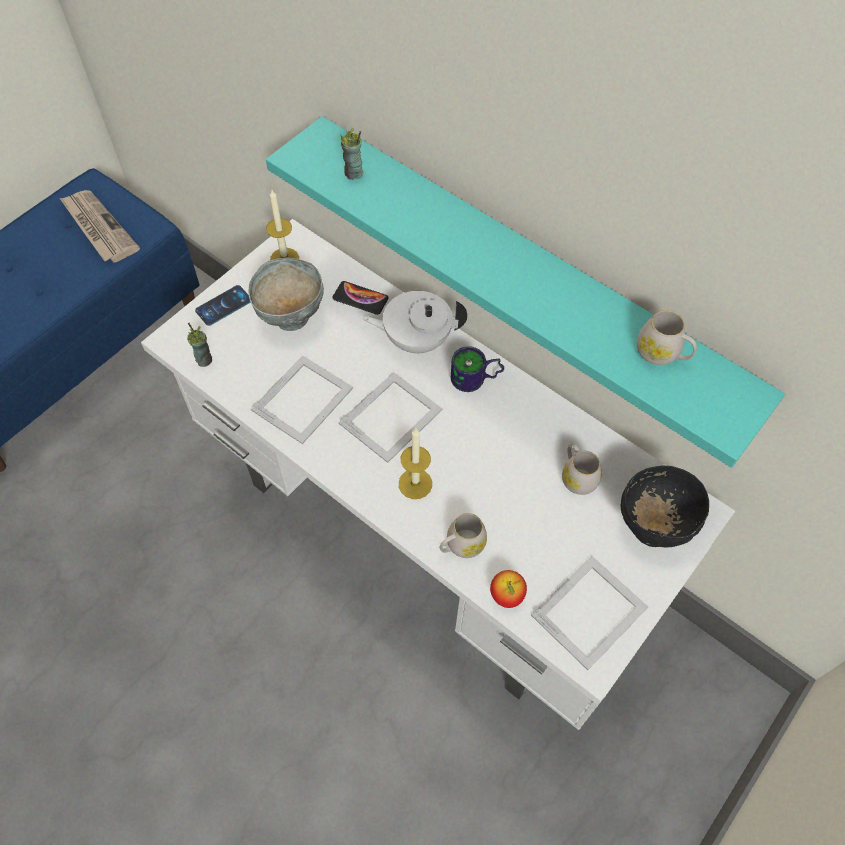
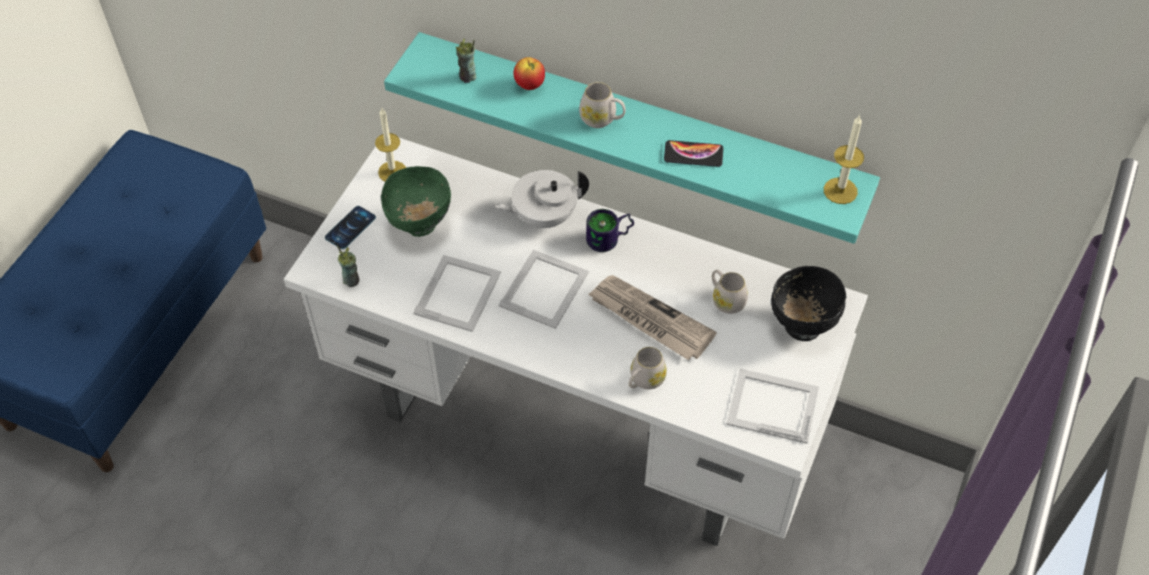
camera: 15 degrees left, 5 degrees down
newspaper [60,190,140,263] -> newspaper moved to [588,275,717,360]
grey bowl [249,258,324,331] -> green bowl [381,166,451,237]
phone [332,281,389,315] -> phone moved to [664,140,723,167]
candle [399,428,432,499] -> candle moved to [824,115,864,204]
apple [490,570,527,608] -> apple moved to [513,57,545,90]
picture frame [531,556,648,670] -> picture frame turned 105 degrees counterclockwise [726,369,819,444]
white mug [637,310,697,365] -> white mug moved to [579,82,626,128]

